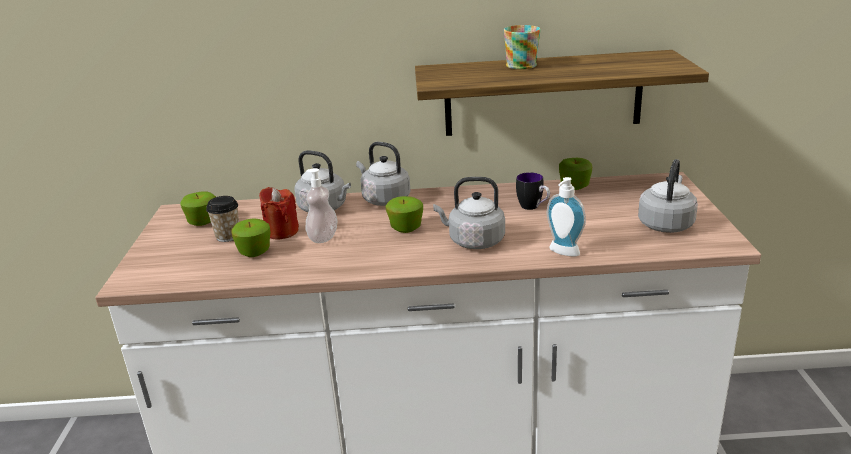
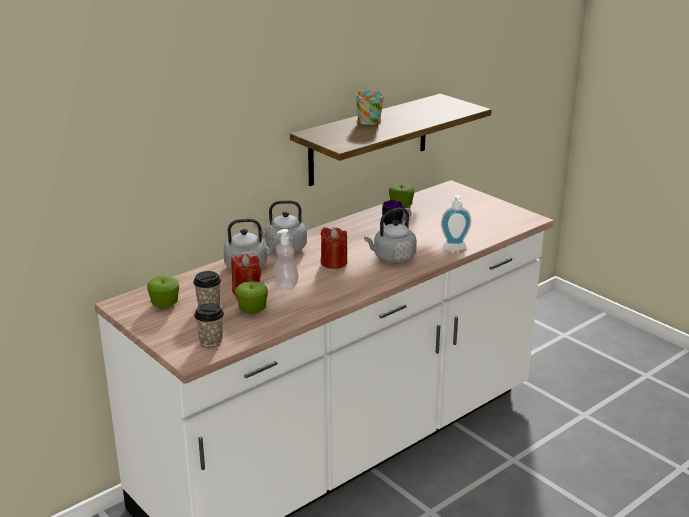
camera: 40 degrees left, 0 degrees up
apple [385,196,423,233] -> red candle [321,227,347,269]
grey kettle [638,159,698,233] -> none
none -> cup [194,303,224,347]

